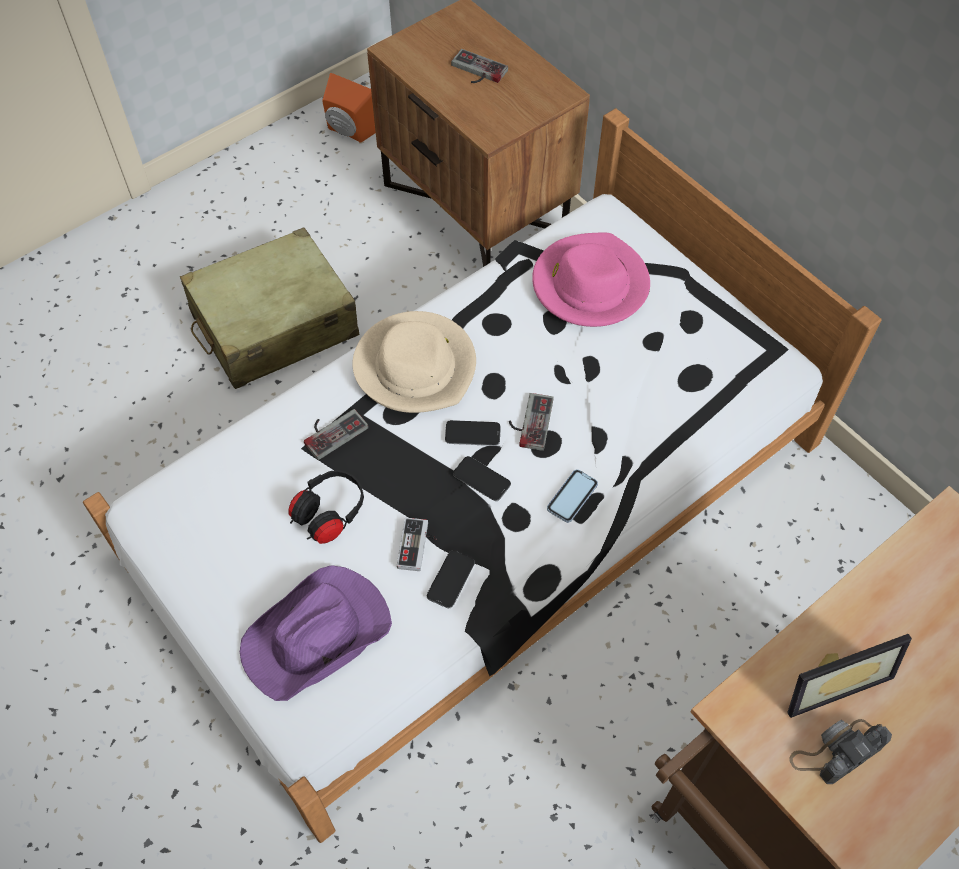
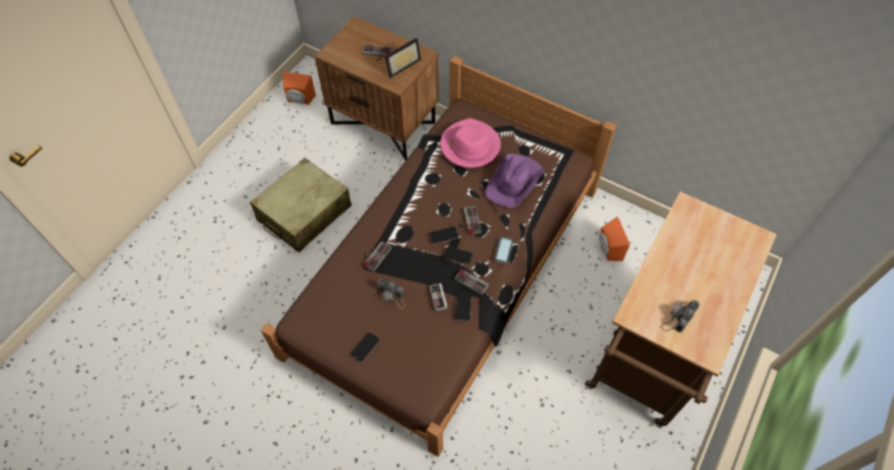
camera: 20 degrees left, 0 degrees up
white bed [83,108,882,843] -> brown bed [261,56,617,457]
purple hat [240,565,392,701] -> purple hat moved to [485,154,544,208]
black headphones [288,470,364,544] -> camera [375,279,406,309]
beige hat [353,311,476,413] -> none
picture frame [787,634,912,718] -> picture frame moved to [385,38,421,78]
none -> phone [351,333,380,362]
none -> game controller [454,269,489,295]
none -> orange speaker [599,217,630,261]

